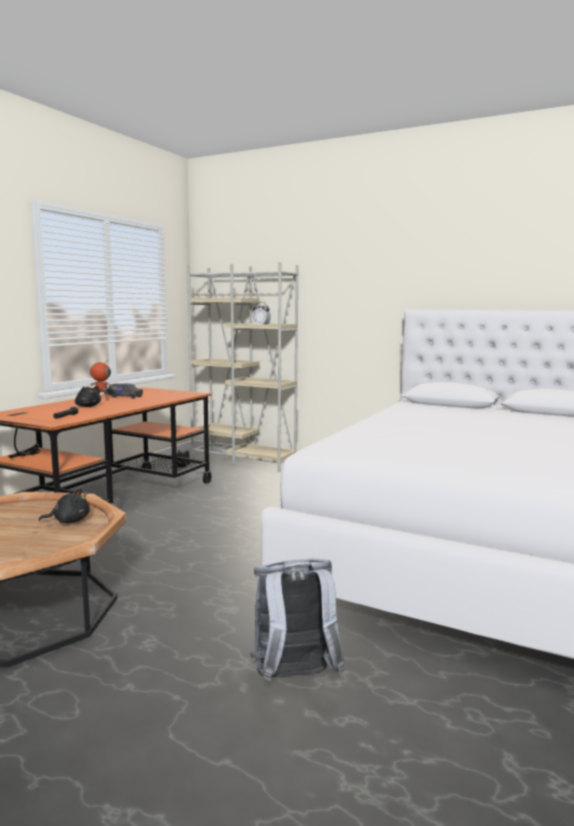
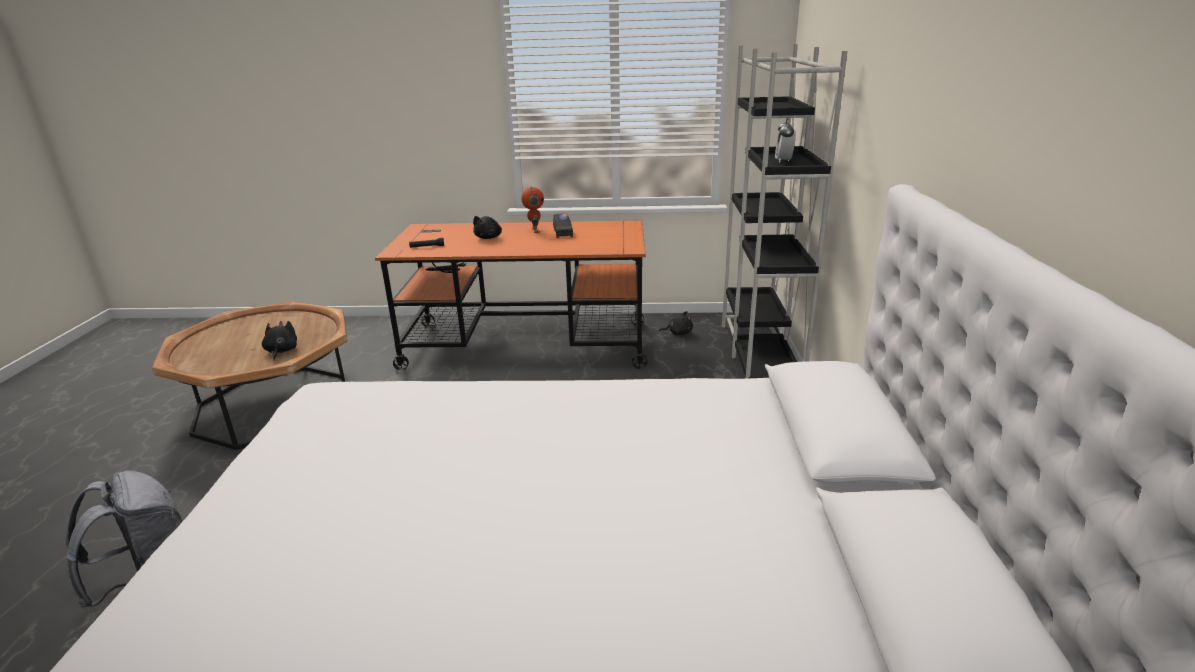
camera: 65 degrees right, 15 degrees up
black plush toy [39,488,90,523] -> black plush toy turned 150 degrees counterclockwise [262,321,297,361]
beige bookcase [187,263,298,472] -> black bookcase [722,44,847,379]

